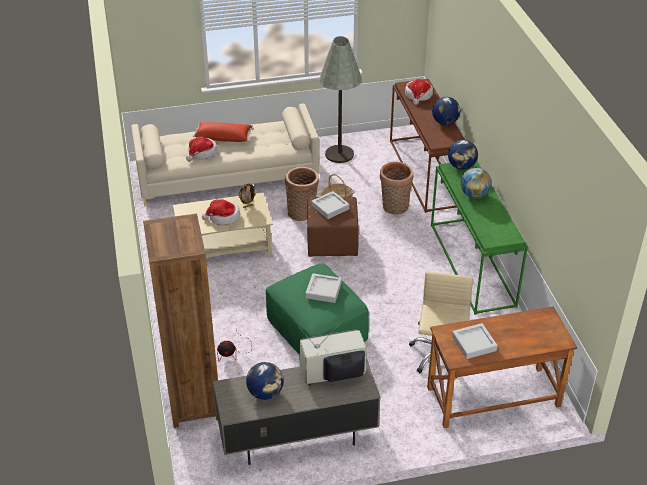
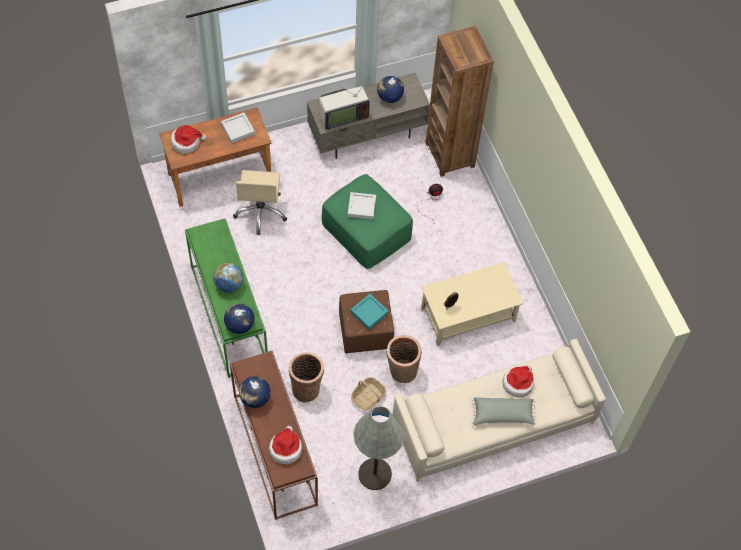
camera: 170 degrees right, 20 degrees up
red pillow [192,122,254,142] -> grey pillow [471,397,537,425]
hat [202,199,240,226] -> hat moved to [171,125,207,154]
grey tray [311,191,350,219] -> turquoise tray [351,294,389,330]

